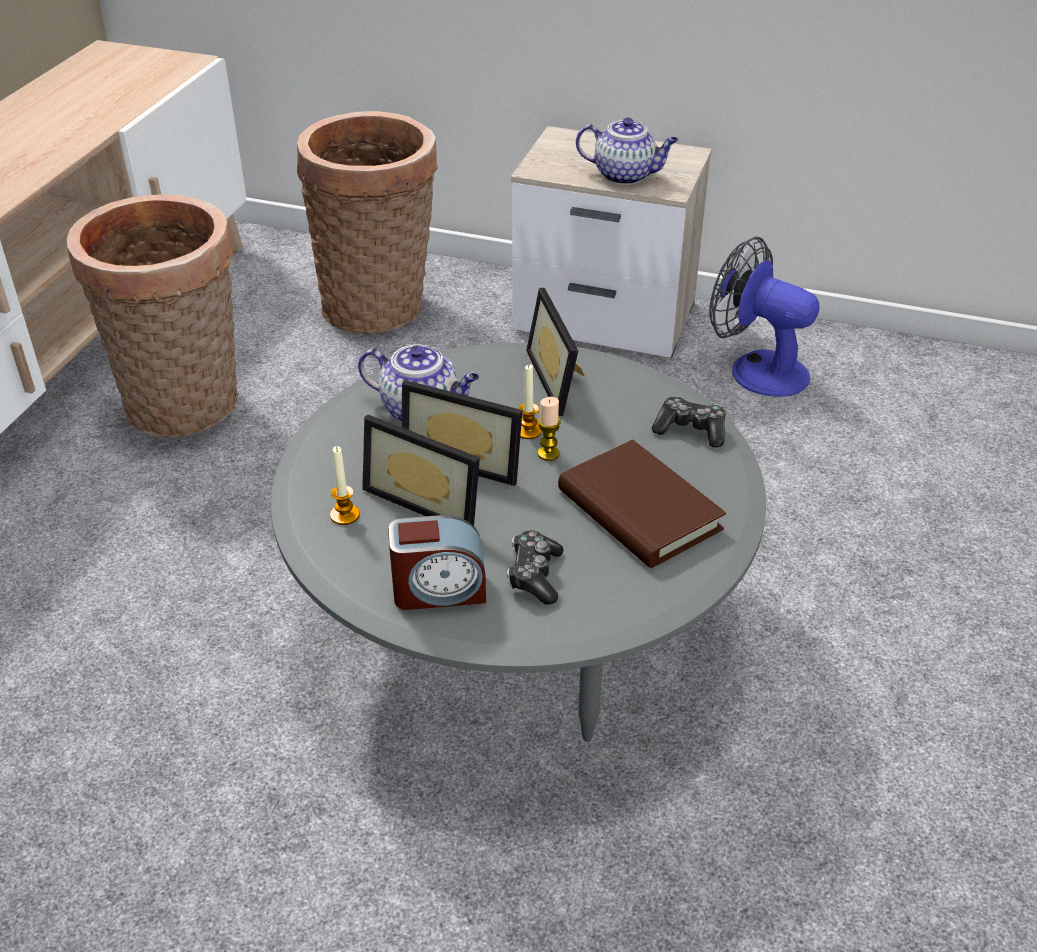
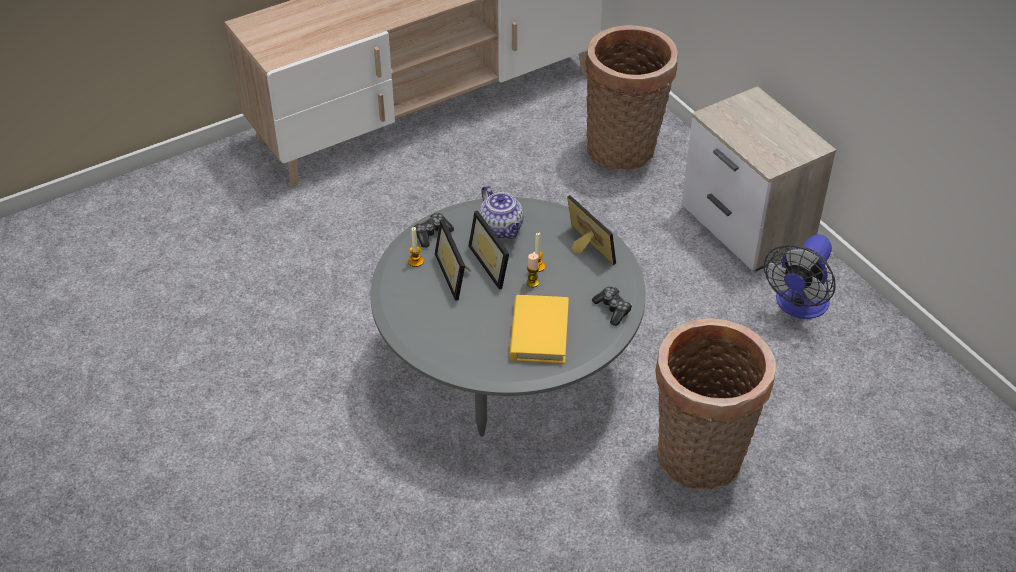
camera: 40 degrees right, 5 degrees up
basket [67,194,238,437] -> basket moved to [656,318,776,490]
alarm clock [388,515,486,610] -> none
game controller [507,530,563,604] -> game controller moved to [414,213,454,248]
picture frame [526,288,586,416] -> picture frame turned 120 degrees clockwise [567,195,616,265]
brown book [558,439,726,568] -> yellow book [509,295,569,364]
teapot [576,117,679,185] -> none
fan [709,237,820,397] -> fan turned 135 degrees counterclockwise [764,235,836,319]

